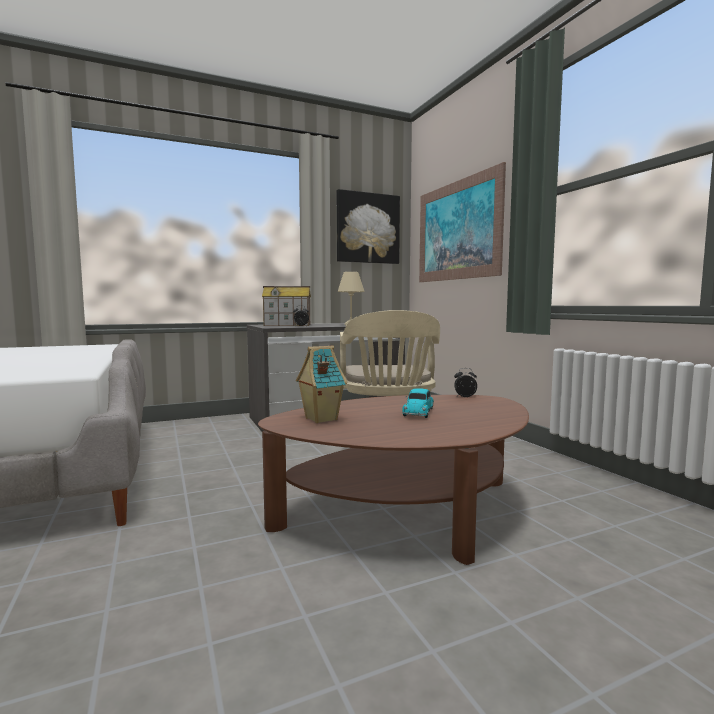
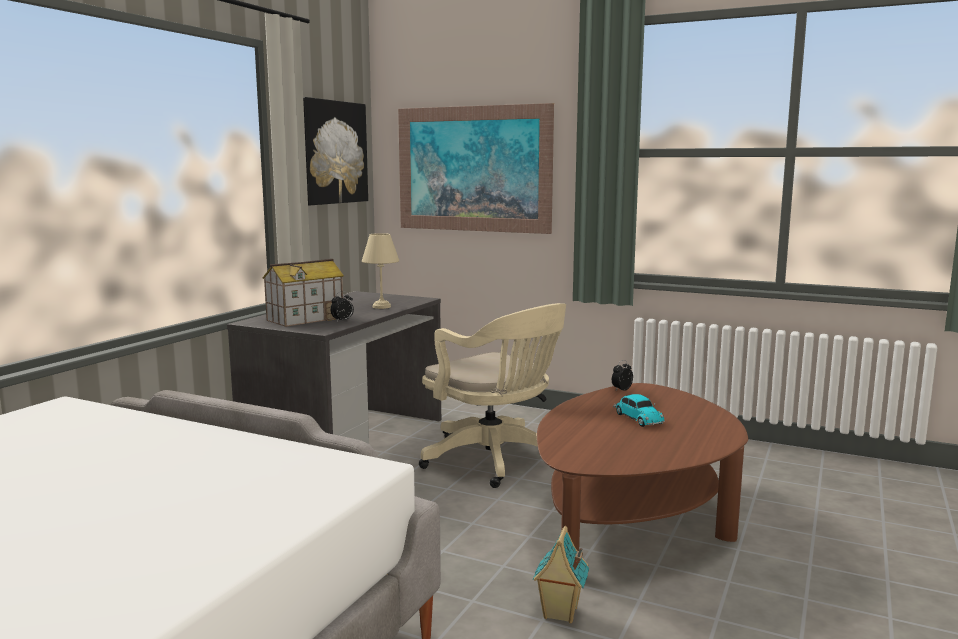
camera: 40 degrees left, 5 degrees up
toy house [296,345,347,423] -> toy house moved to [533,526,589,623]

